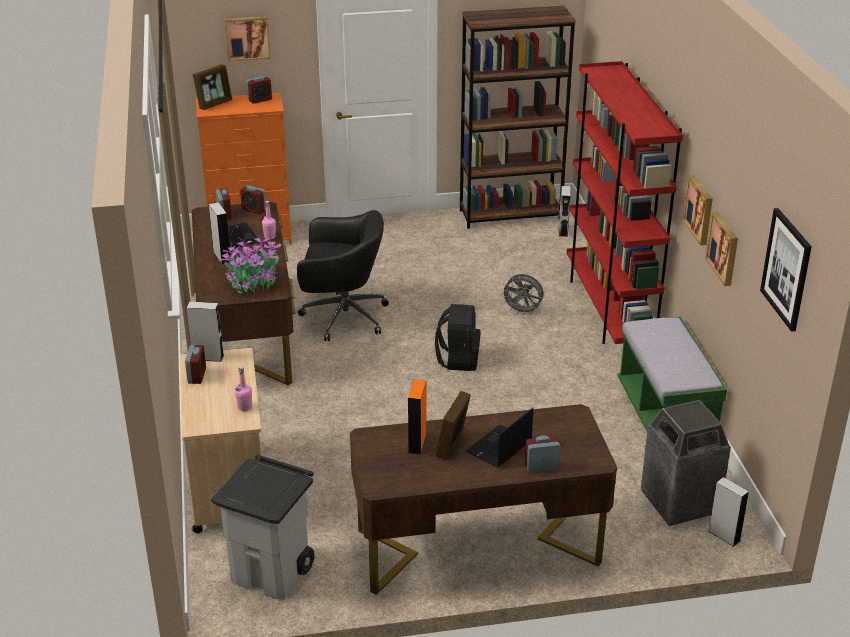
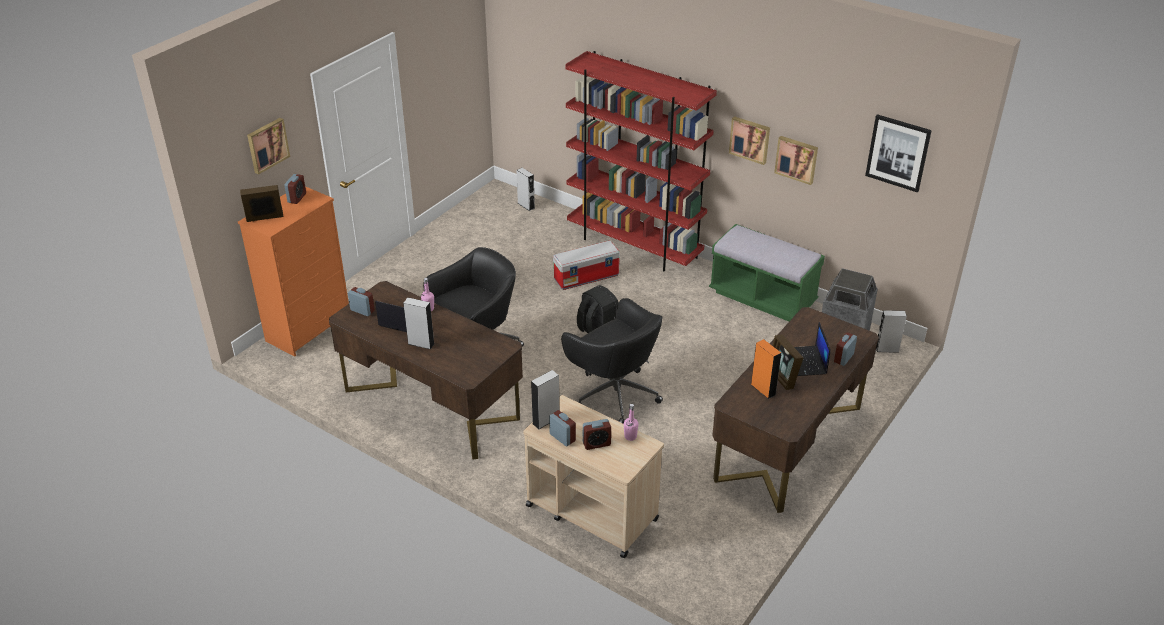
camera: 45 degrees left, 5 degrees up
picture frame [193,65,232,110] -> picture frame turned 105 degrees counterclockwise [240,185,283,222]
grey trash can [211,455,314,600] -> none
potted plant [221,235,282,294] -> none
alarm clock [240,185,266,214] -> alarm clock moved to [583,419,611,450]
brown bookcase [460,6,576,229] -> none
grey fan [501,274,544,315] -> storage box [553,240,620,290]
none -> black office chair [561,298,663,424]

